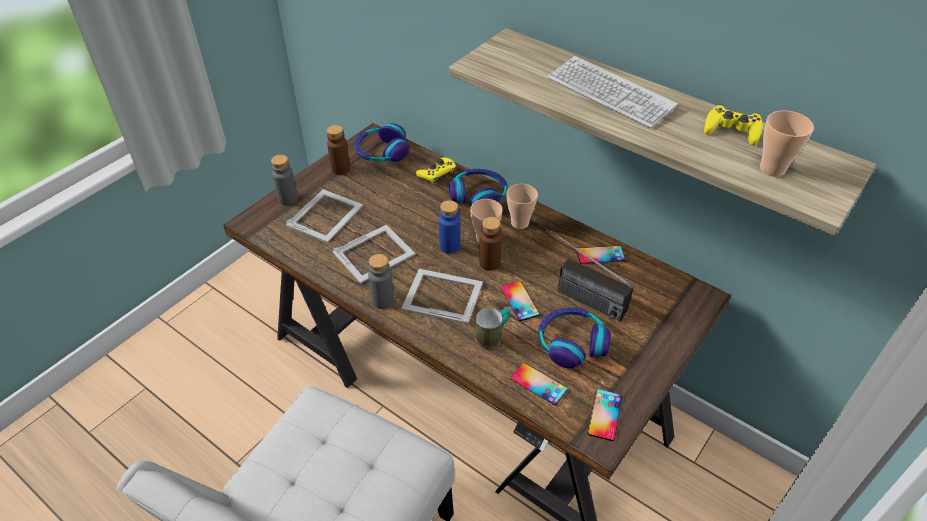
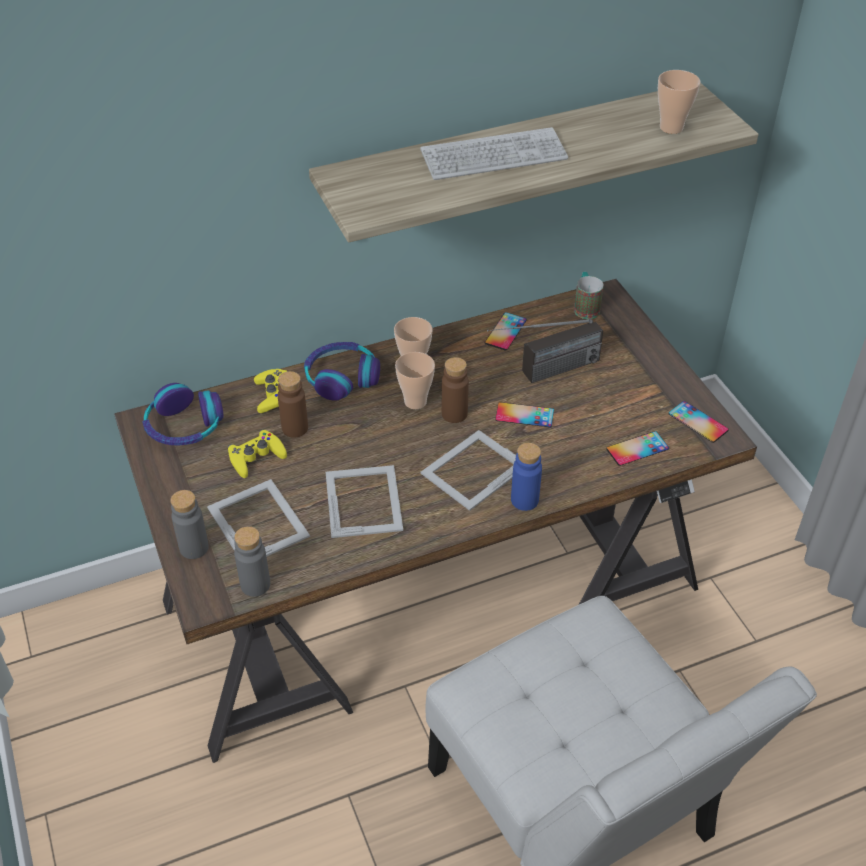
camera: 60 degrees left, 0 degrees up
brown bottle [327,125,350,175] -> brown bottle moved to [278,371,308,438]
grey bottle [368,254,394,309] -> grey bottle moved to [234,526,270,597]
blue bottle [439,200,460,254] -> blue bottle moved to [511,443,542,511]
mug [475,308,510,350] -> mug moved to [574,272,604,319]
headphones [538,308,611,369] -> none
yellow game controller [704,105,763,146] -> yellow game controller moved to [228,429,287,478]

